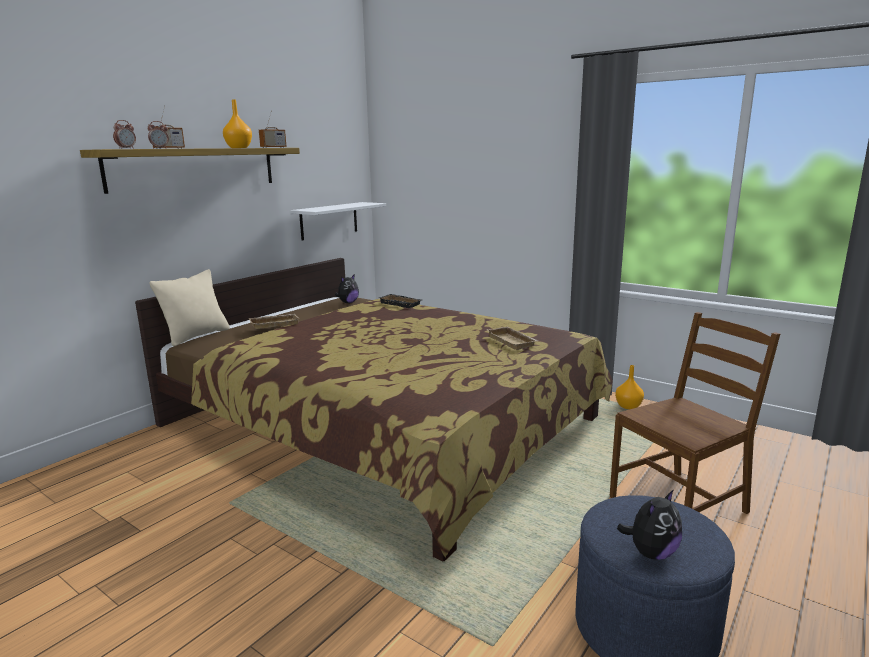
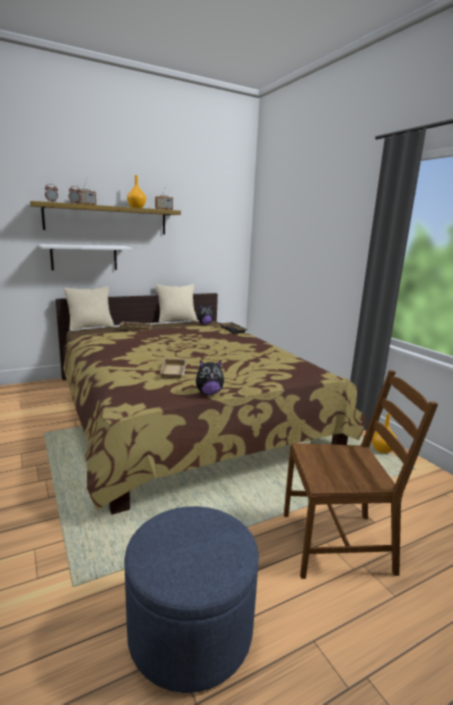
camera: 25 degrees right, 0 degrees up
white shelf [290,202,386,241] -> white shelf moved to [39,244,132,270]
beige tray [486,326,538,350] -> beige tray moved to [160,358,186,379]
plush toy [617,489,682,560] -> plush toy moved to [196,360,224,395]
none -> beige pillow [156,284,197,323]

